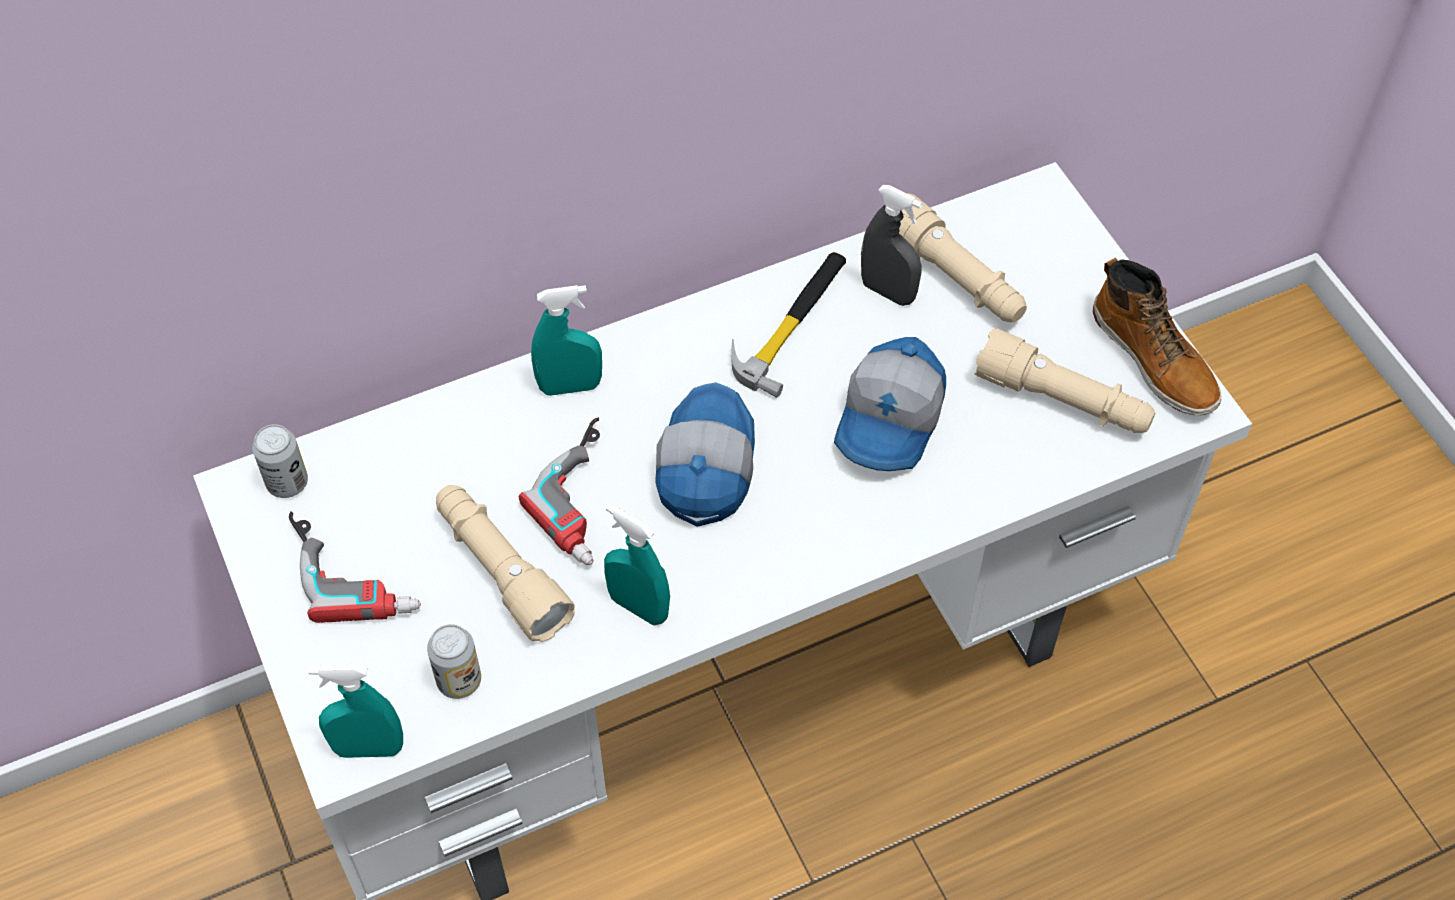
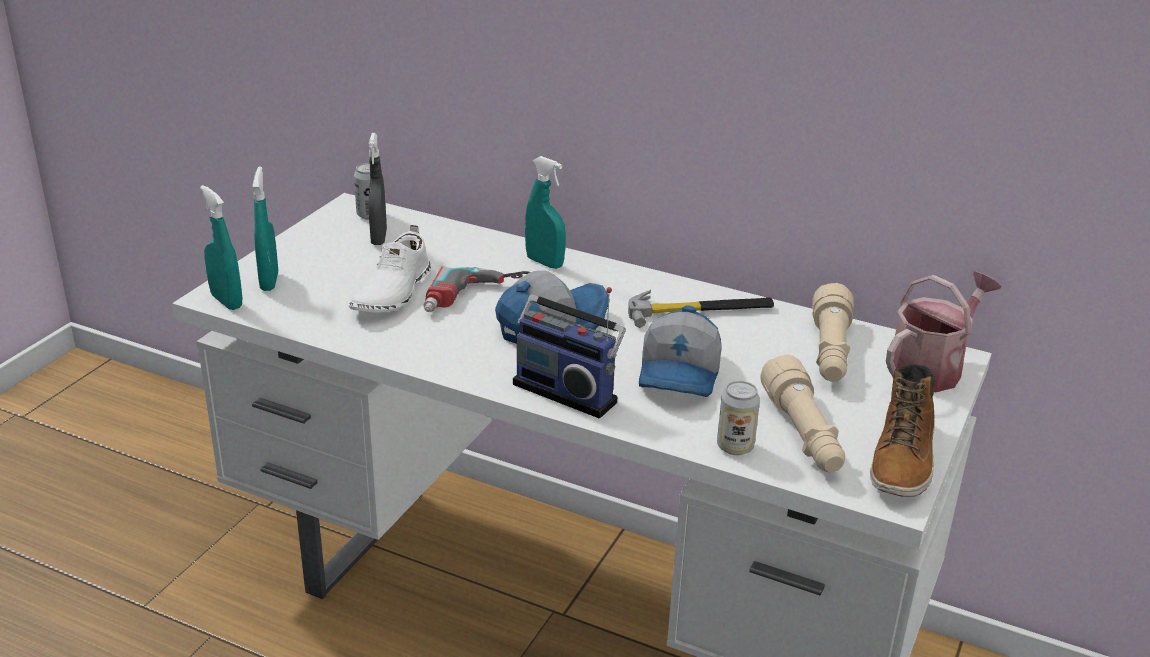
camera: 50 degrees right, 25 degrees down
power drill [289,511,421,623] -> none
can [427,624,481,699] -> can moved to [717,381,760,455]
beige flashlight [436,485,575,642] -> white shoe [349,225,431,313]
turquoise spray bottle [604,504,670,625] -> turquoise spray bottle moved to [253,166,278,291]
cap [834,337,946,471] -> cap turned 60 degrees counterclockwise [639,306,722,397]
grey spray bottle [861,185,923,306] -> grey spray bottle moved to [369,133,387,245]
none -> radio [513,287,626,419]
none -> watering can [886,271,1002,392]

